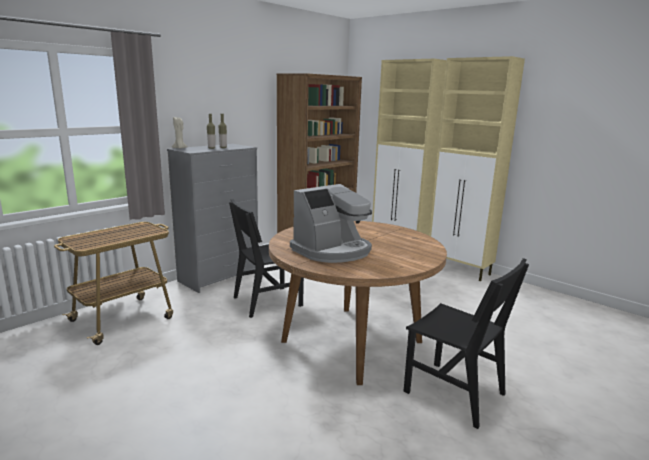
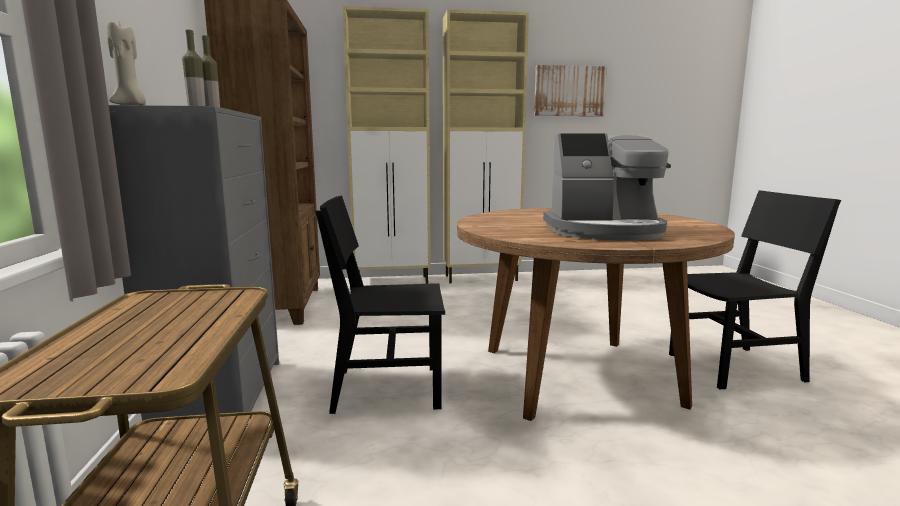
camera: 50 degrees left, 5 degrees down
black chair [229,199,304,318] -> black chair turned 75 degrees clockwise [316,195,445,414]
coffee machine [290,184,372,263] -> coffee machine turned 90 degrees clockwise [543,134,671,240]
none -> picture [534,65,607,116]

